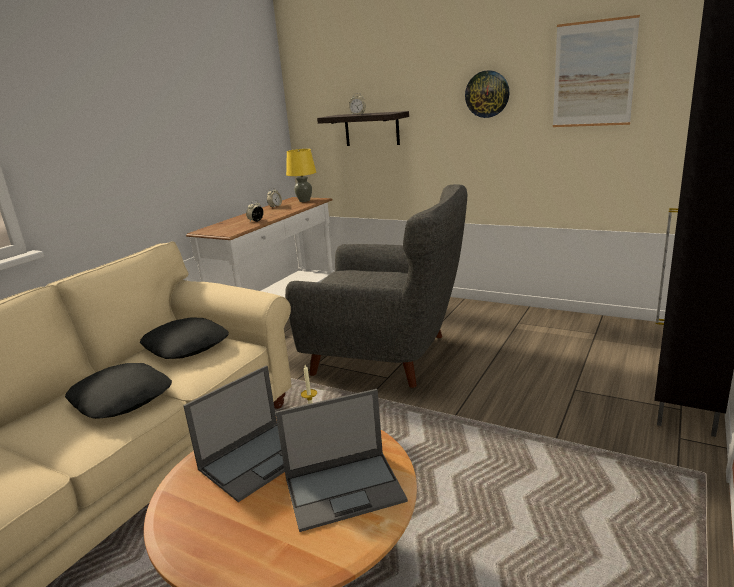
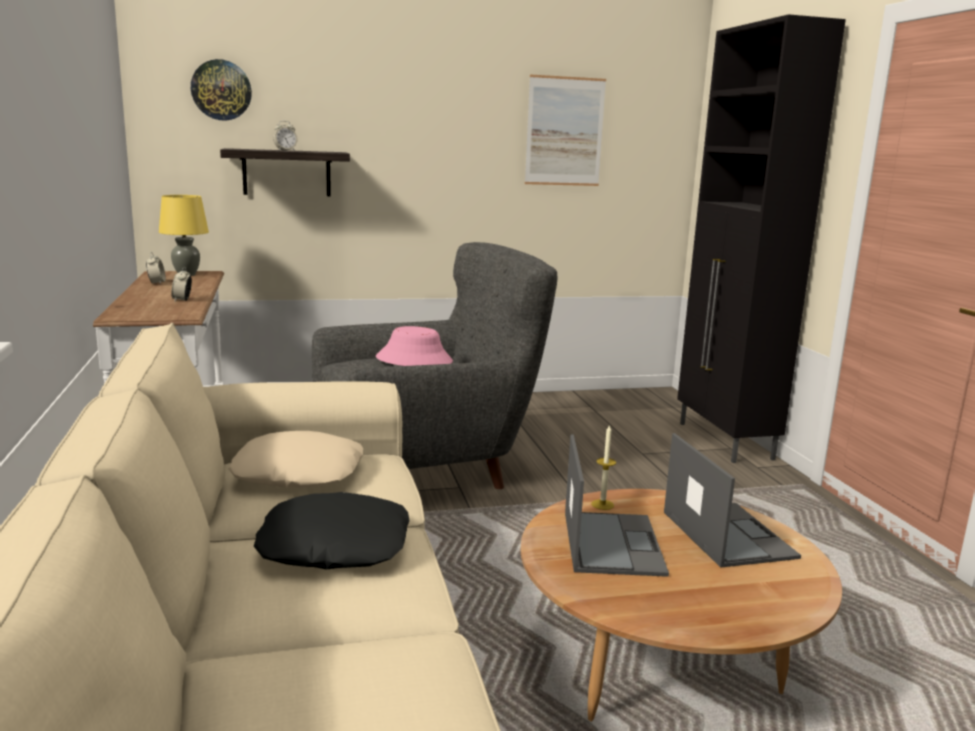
camera: 45 degrees left, 5 degrees down
black pillow [140,317,229,359] -> beige pillow [228,431,363,488]
laptop [275,389,408,532] -> laptop turned 45 degrees counterclockwise [664,433,801,568]
wall clock [465,70,509,118] -> wall clock moved to [191,59,252,120]
none -> pink hat [376,326,453,366]

